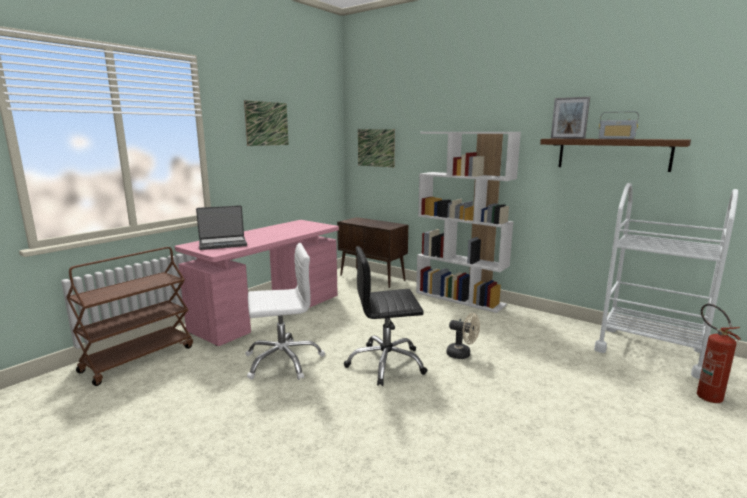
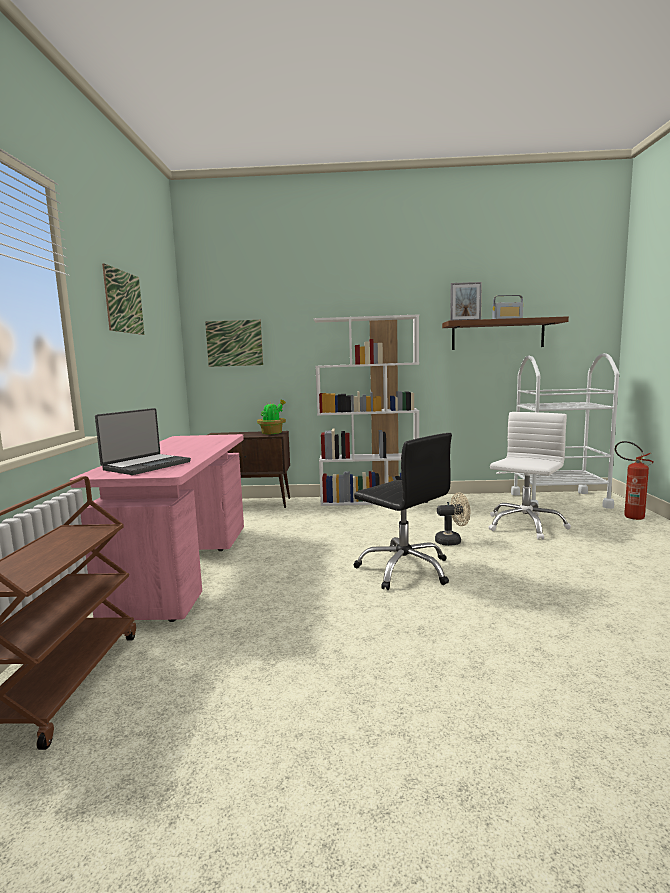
camera: 35 degrees left, 5 degrees down
white office chair [246,243,325,380] -> white office chair moved to [489,412,571,540]
black office chair [344,246,427,386] -> black office chair turned 90 degrees counterclockwise [354,433,452,590]
none -> potted plant [257,400,286,434]

